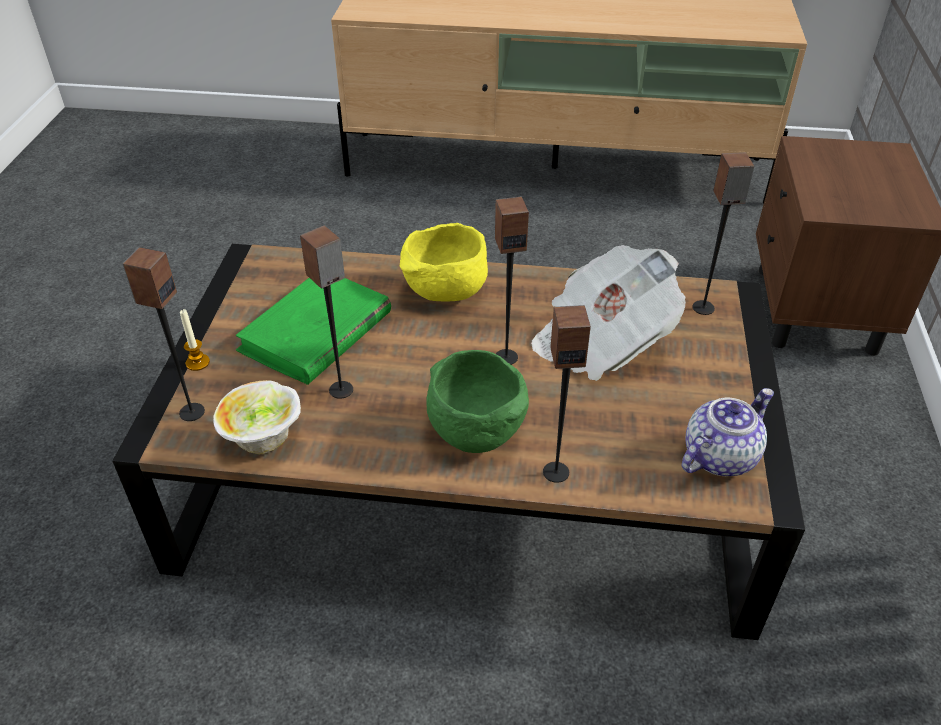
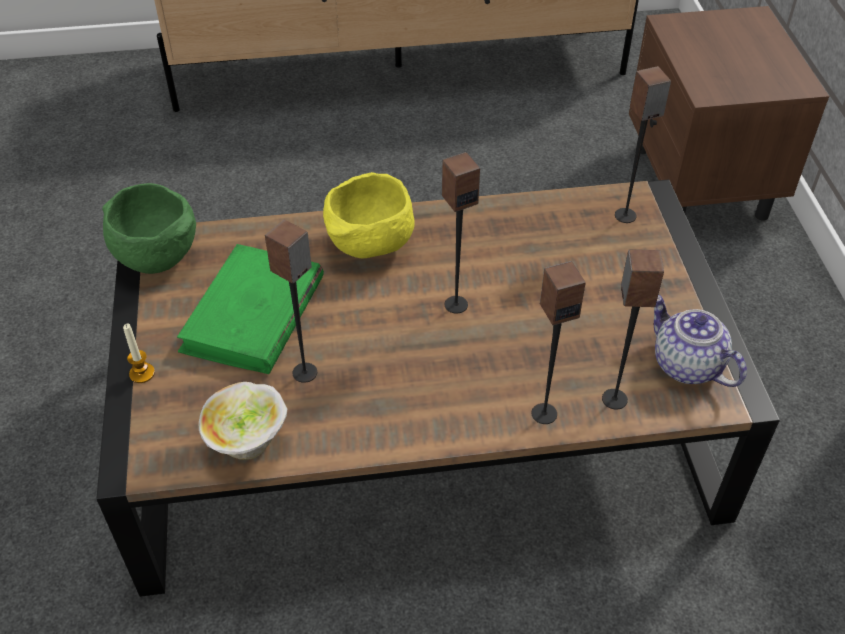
camera: 15 degrees left, 5 degrees up
speaker [123,247,205,421] -> speaker moved to [602,250,664,409]
green bowl [426,350,529,453] -> green bowl moved to [102,183,196,274]
newspaper [531,245,686,381] -> none
teapot [682,388,774,476] -> teapot turned 75 degrees counterclockwise [654,295,747,387]

